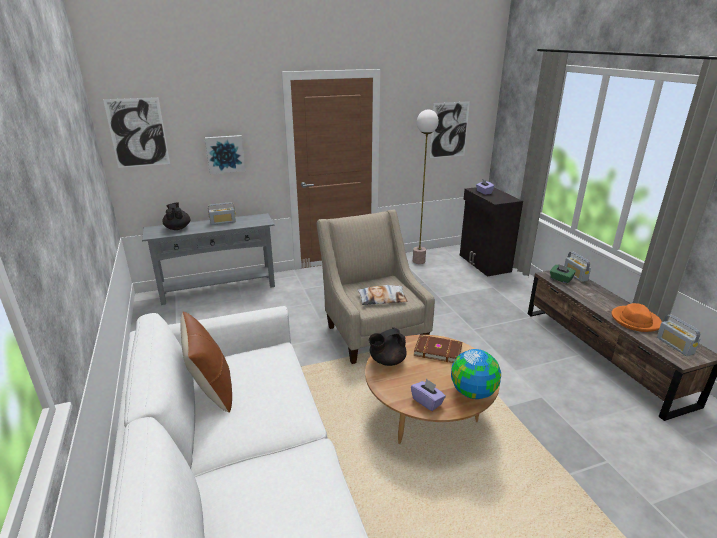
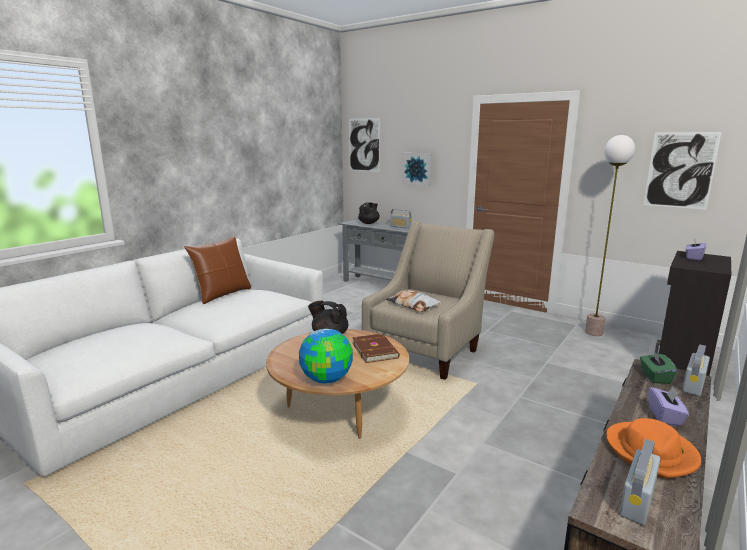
camera: 55 degrees right, 10 degrees down
purple tissue box [411,378,446,411] -> purple tissue box moved to [648,386,689,426]

